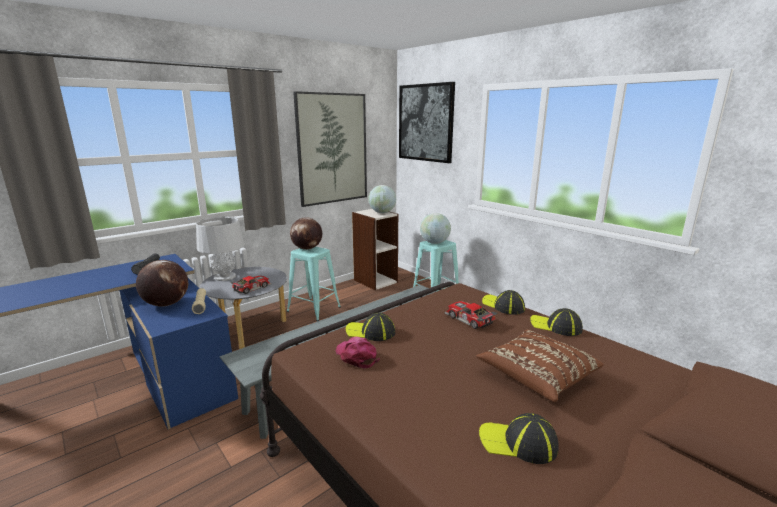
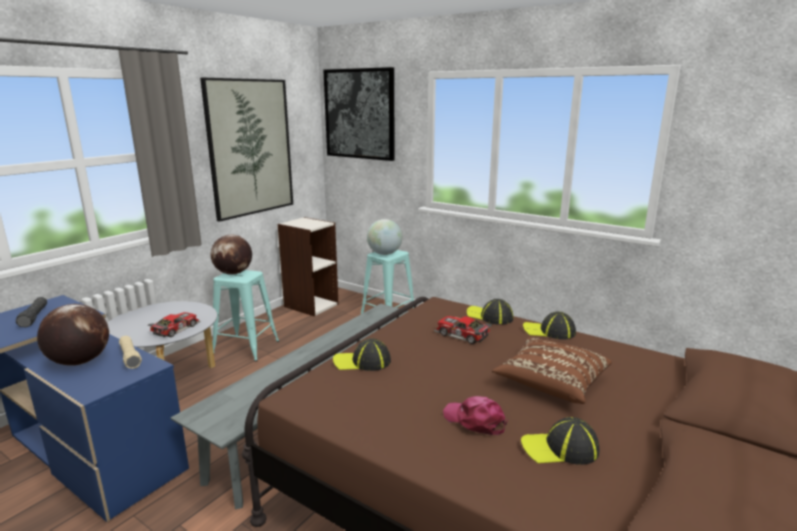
camera: 15 degrees left, 0 degrees up
grey table lamp [196,216,244,281] -> none
pink cap [336,337,380,369] -> pink cap moved to [443,396,508,435]
globe [368,185,396,213] -> none

